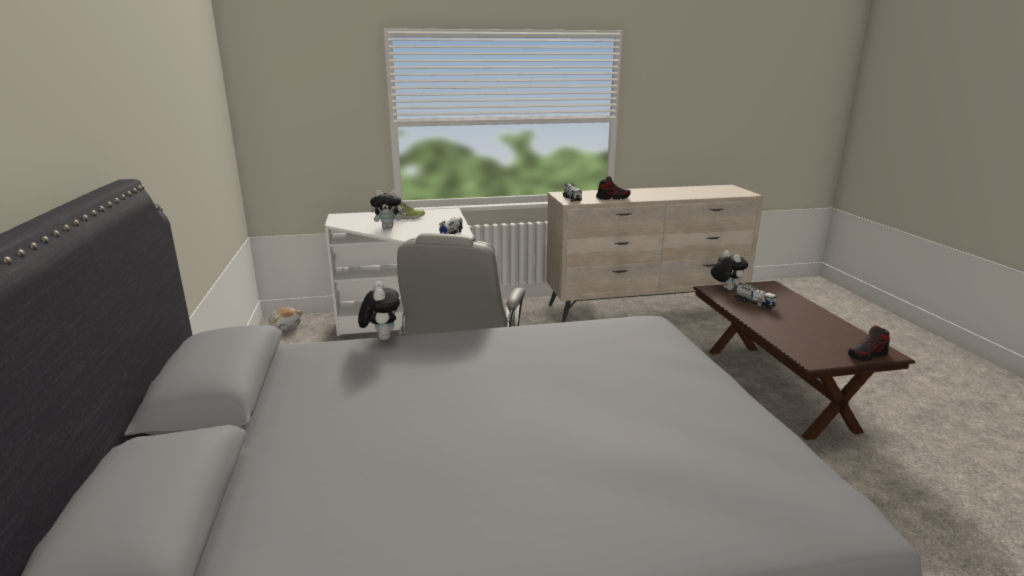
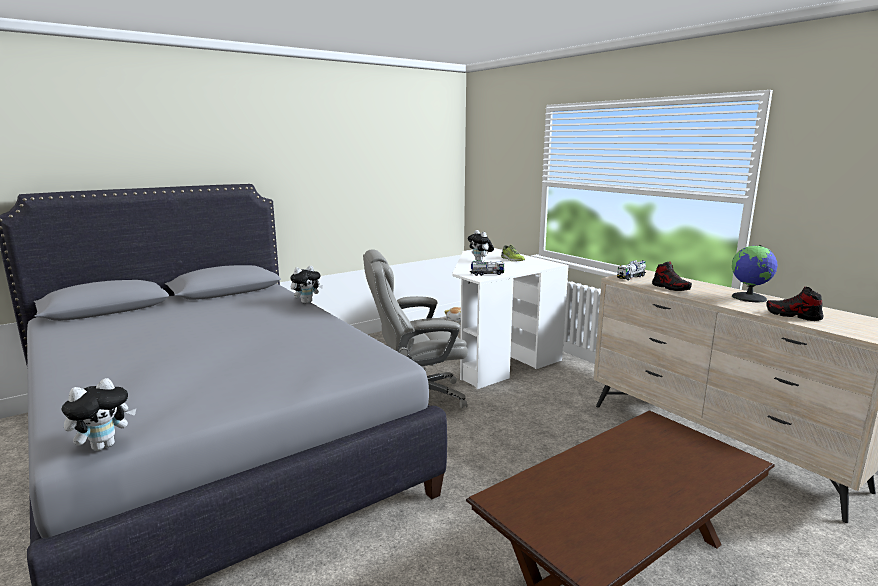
camera: 65 degrees right, 5 degrees down
plush toy [711,251,748,290] -> plush toy moved to [61,378,136,451]
toy truck [734,283,777,309] -> none
shoe [848,325,890,362] -> shoe moved to [766,287,823,321]
none -> globe [732,245,778,302]

